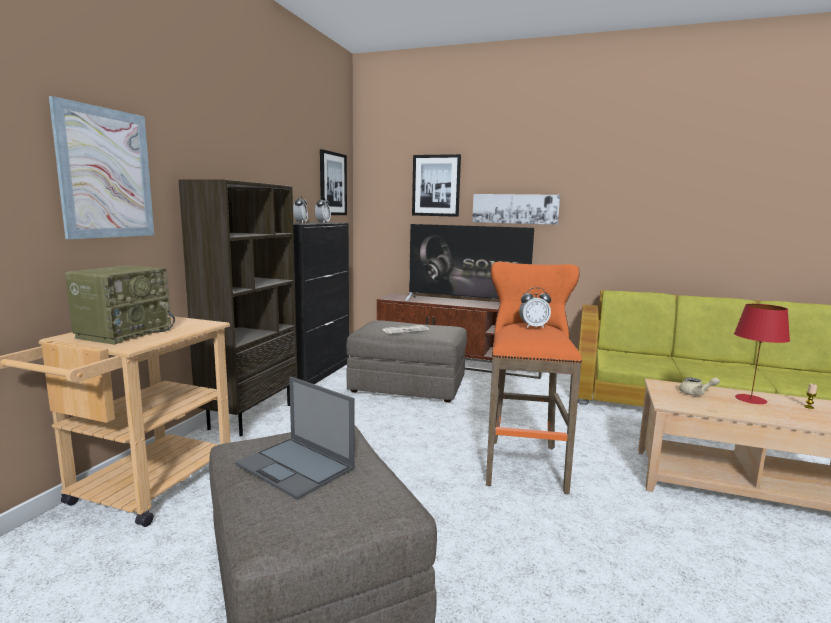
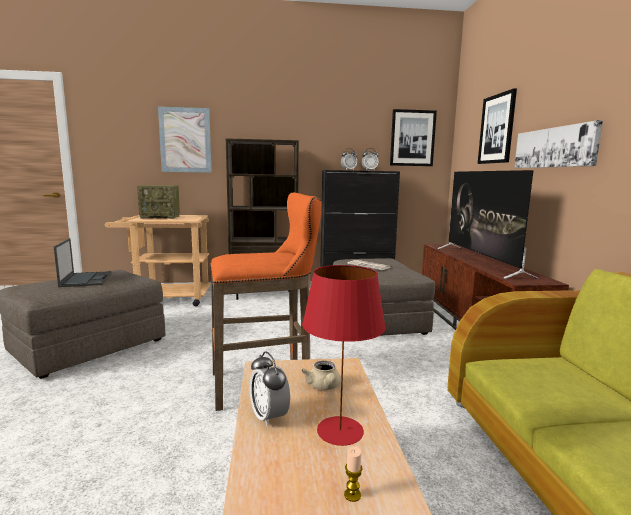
camera: 65 degrees right, 0 degrees up
laptop [235,377,355,500] -> laptop turned 150 degrees clockwise [54,238,112,287]
alarm clock [519,287,551,328] -> alarm clock moved to [250,351,290,427]

